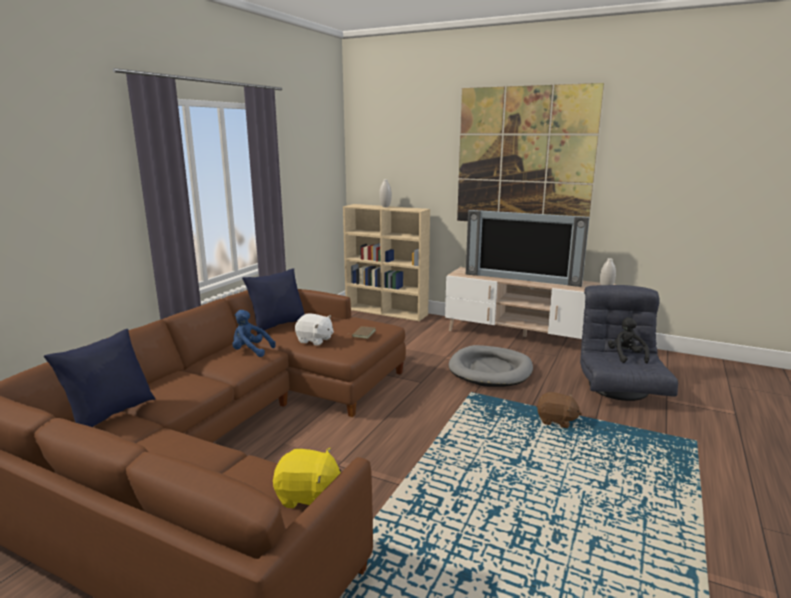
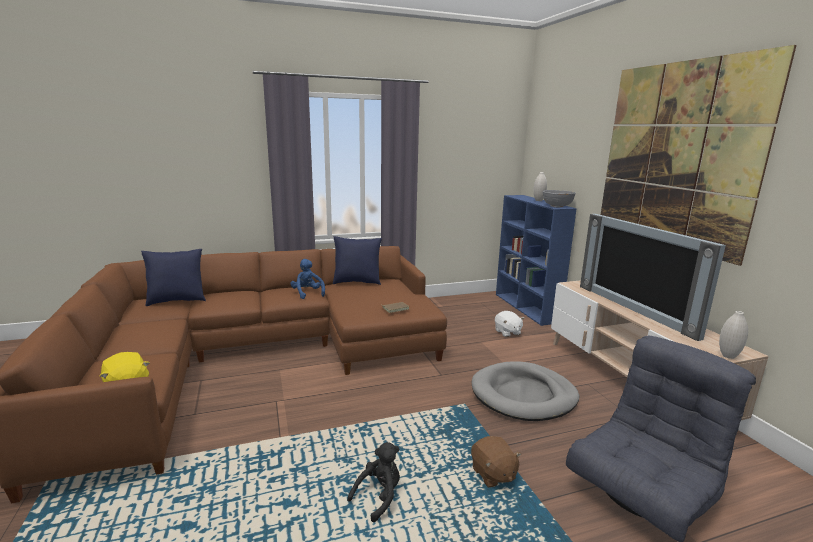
camera: 45 degrees right, 0 degrees up
white plush toy [295,314,334,346] -> white plush toy moved to [495,311,524,337]
beige bookcase [343,204,430,321] -> blue bookcase [496,195,577,326]
black plush toy [608,317,650,363] -> black plush toy moved to [347,442,400,522]
none -> grey bowl [542,190,576,207]

